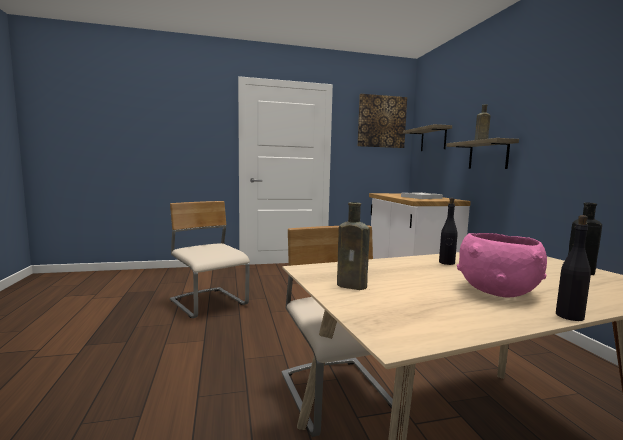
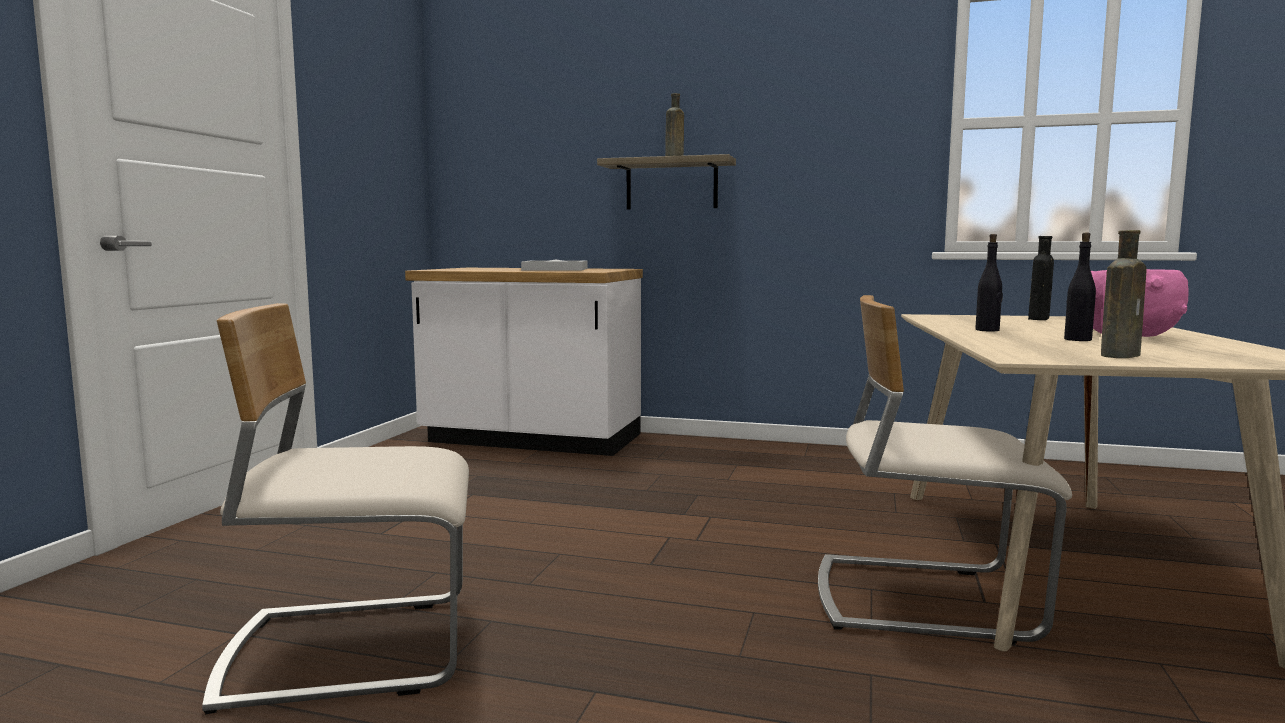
camera: 60 degrees left, 0 degrees up
picture [358,94,407,148] -> none
shelf [403,124,452,151] -> none
black bottle [556,215,591,321] -> black bottle moved to [1064,233,1096,341]

